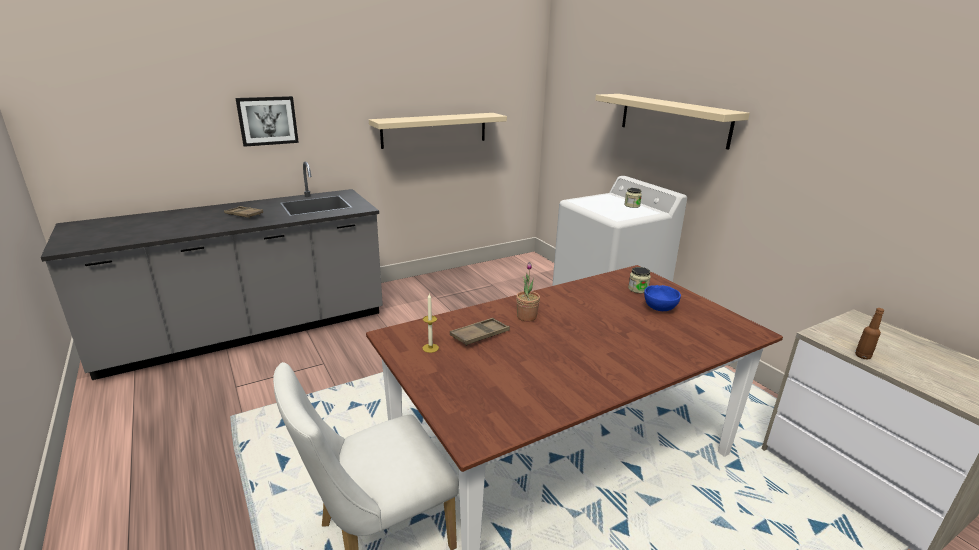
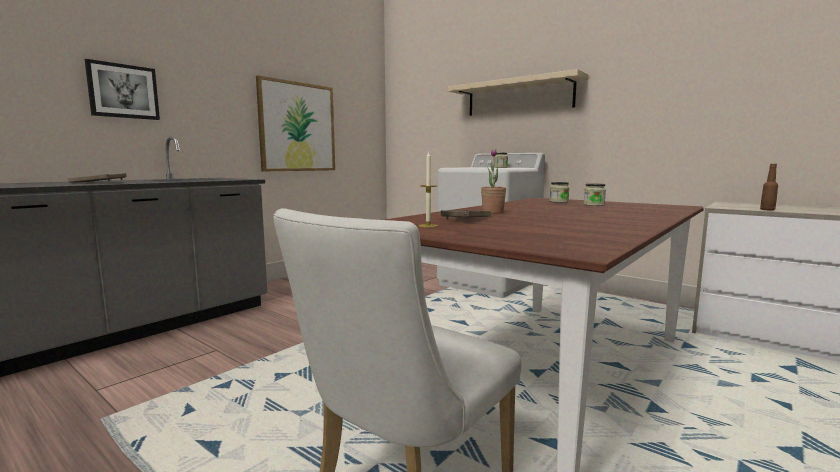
camera: 20 degrees left, 15 degrees down
beige shelf [369,113,507,149] -> picture [256,75,335,171]
blue bowl [644,285,681,311] -> jar [584,183,606,206]

